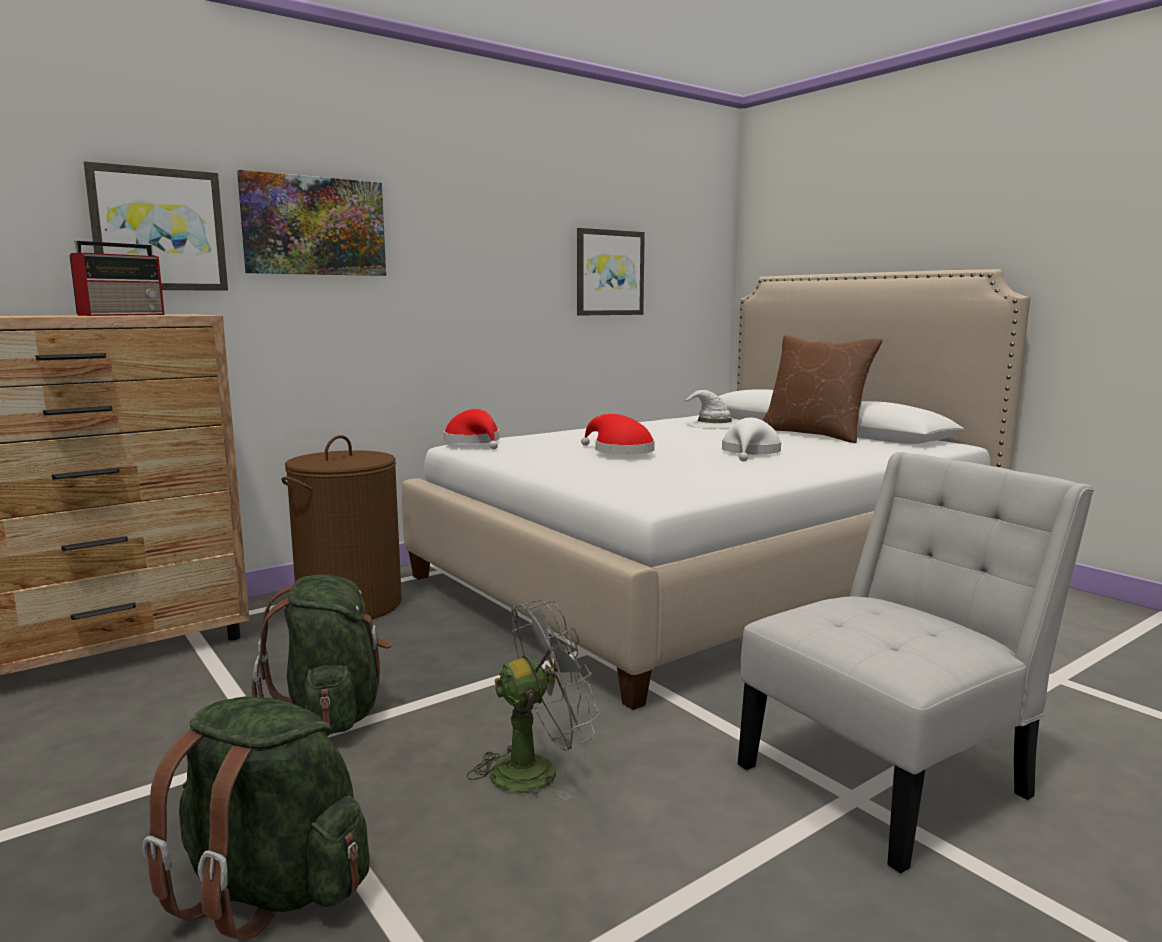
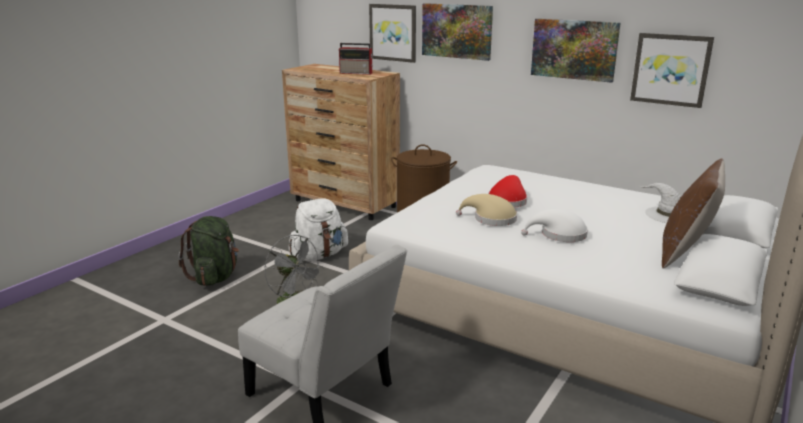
camera: 70 degrees right, 10 degrees up
green backpack [252,574,392,735] -> white backpack [289,198,348,260]
red hat [444,409,499,449] -> none
none -> beige hat [456,194,517,226]
none -> picture [531,19,621,83]

